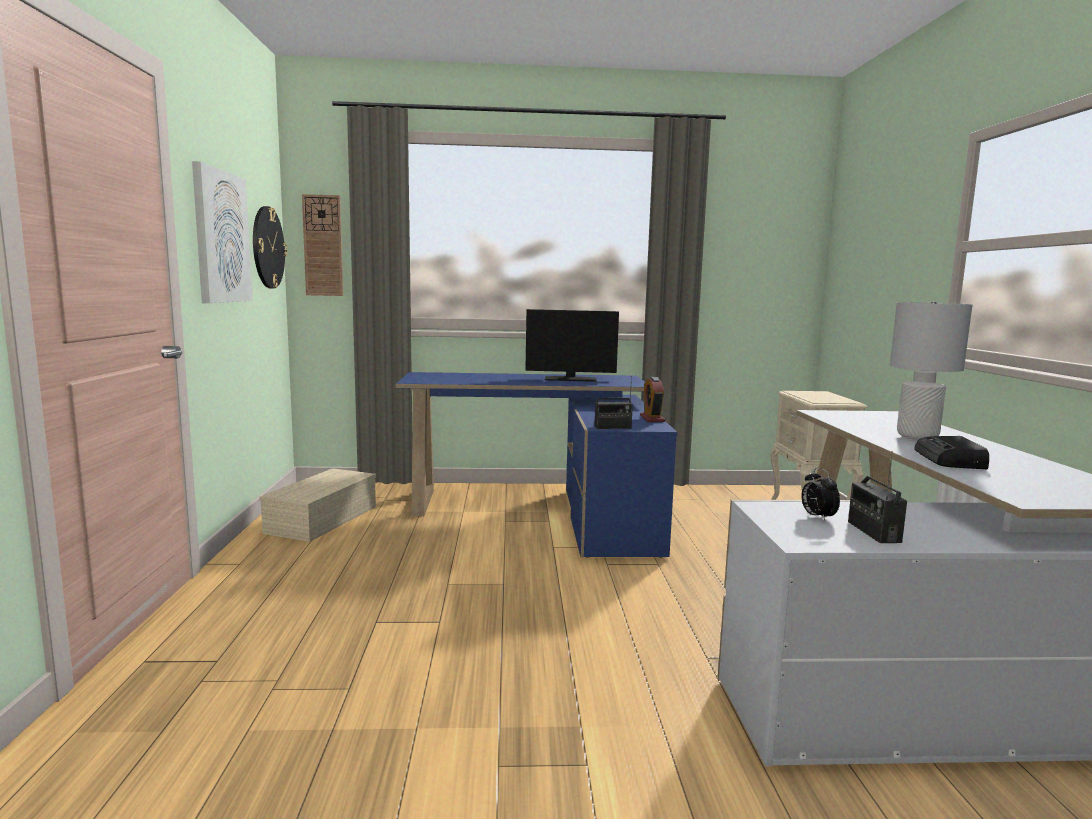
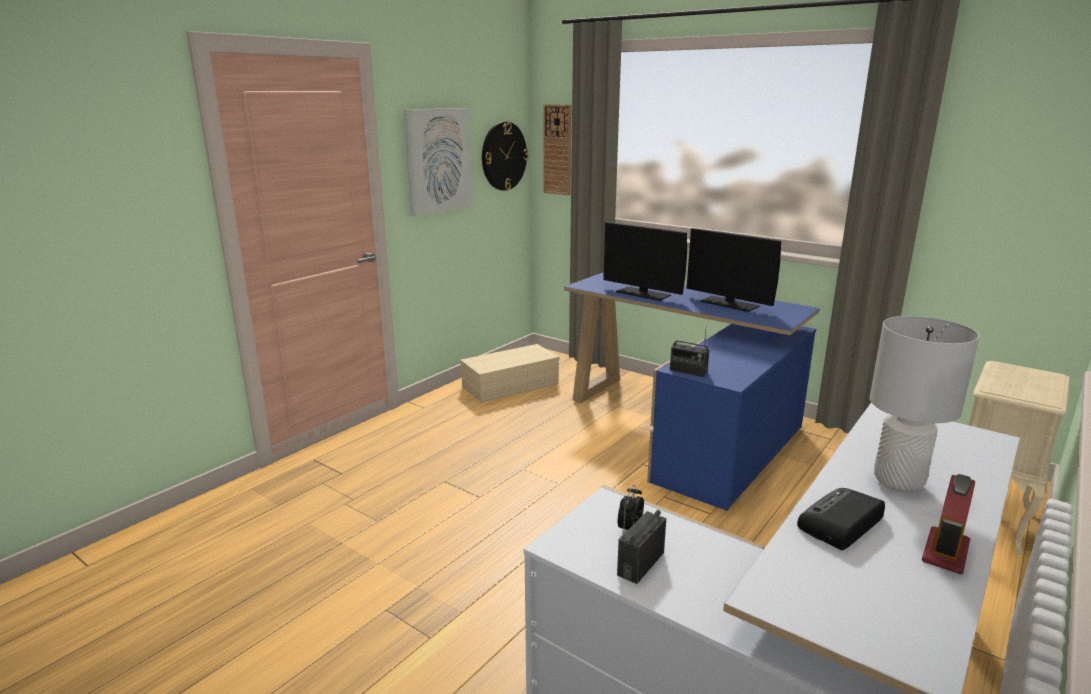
camera: 40 degrees right, 10 degrees up
alarm clock [640,377,665,422] -> alarm clock moved to [922,474,975,574]
none -> monitor [603,222,687,301]

